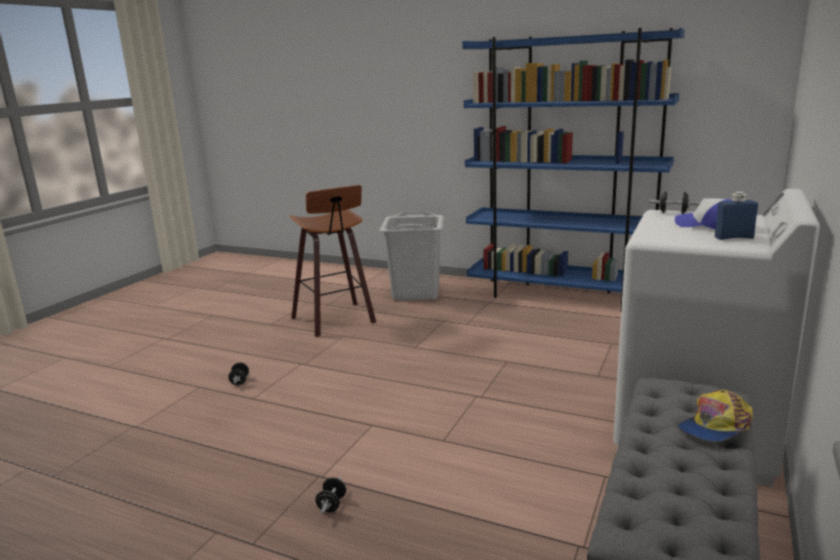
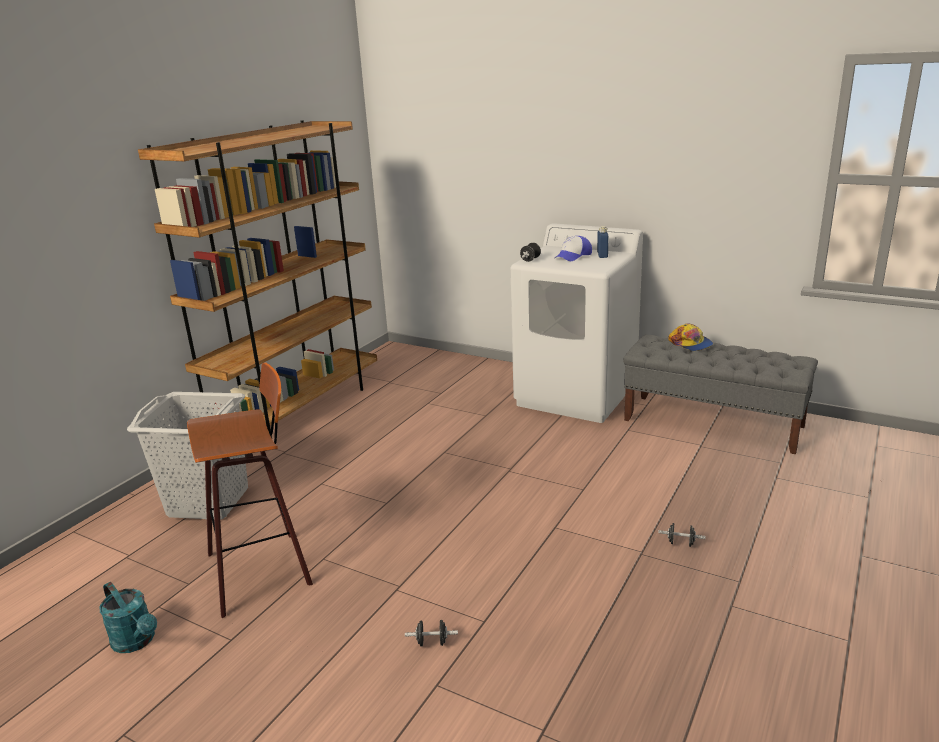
camera: 85 degrees left, 5 degrees up
blue bookcase [462,28,685,309] -> brown bookcase [138,120,377,438]
none -> turquoise watering can [100,582,157,653]

